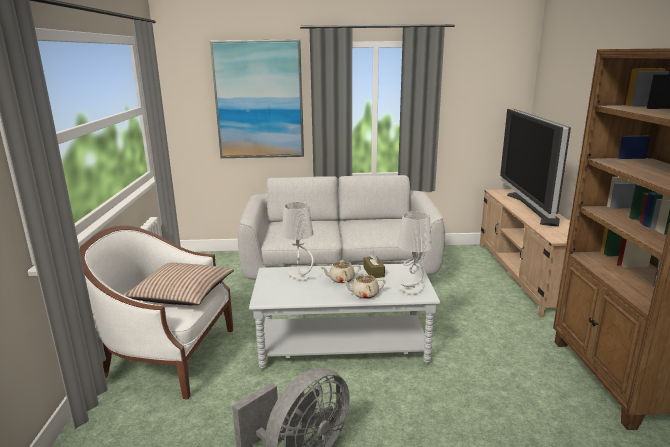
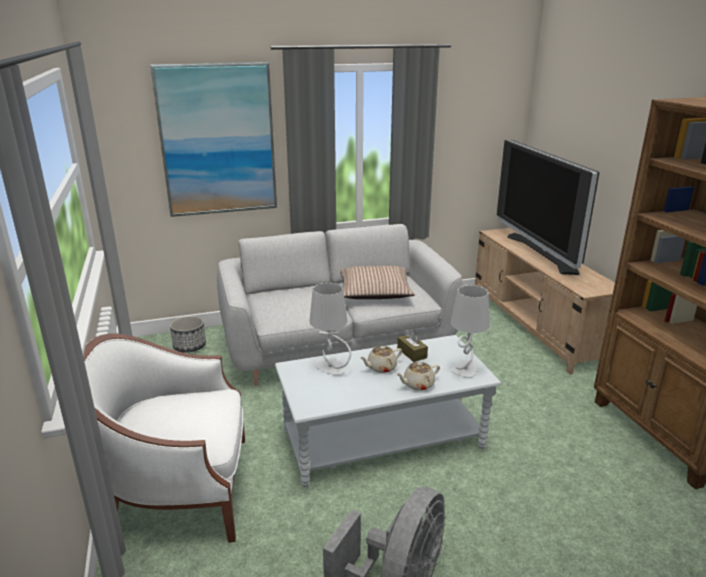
camera: 15 degrees left, 5 degrees up
pillow [123,263,234,305] -> pillow moved to [340,266,415,299]
none -> planter [170,316,206,353]

